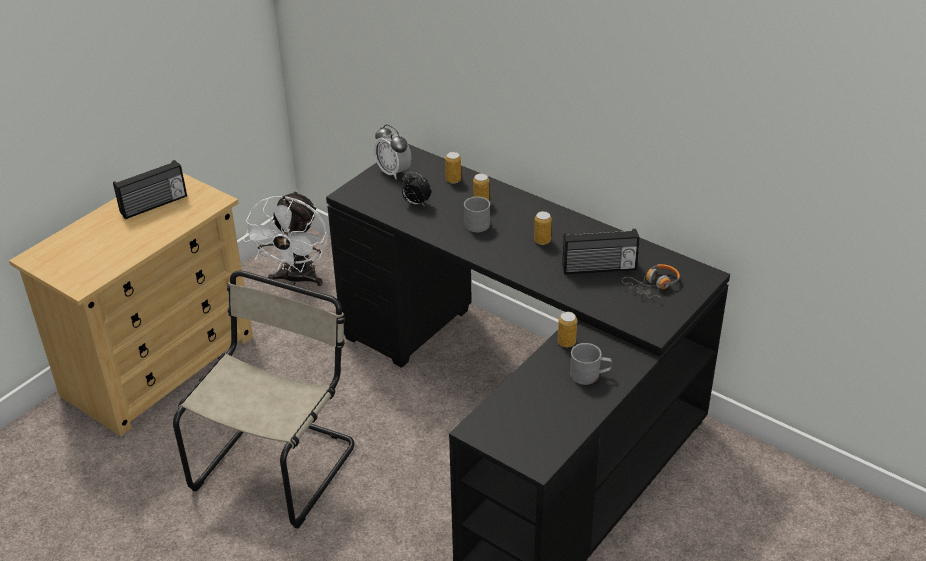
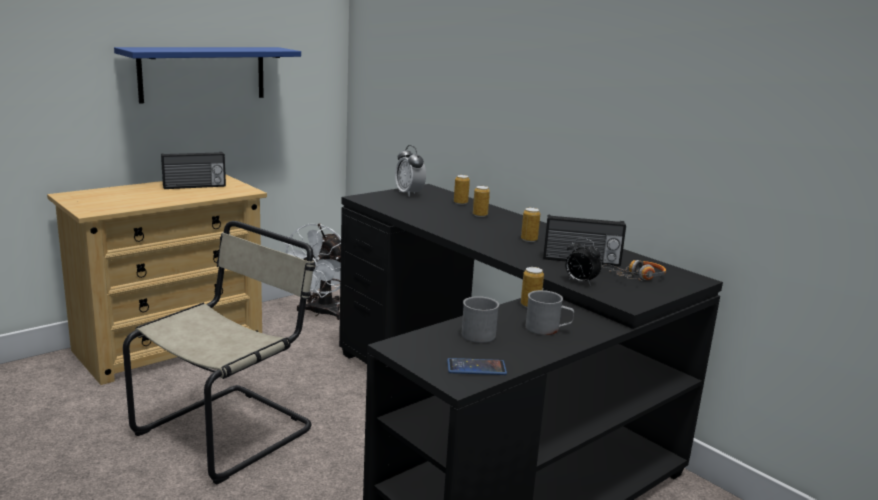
camera: 10 degrees right, 20 degrees down
alarm clock [401,172,431,207] -> alarm clock moved to [565,238,602,285]
grey mug [464,197,490,232] -> grey mug moved to [462,296,499,343]
none -> blue shelf [114,47,301,103]
none -> phone [447,358,507,375]

